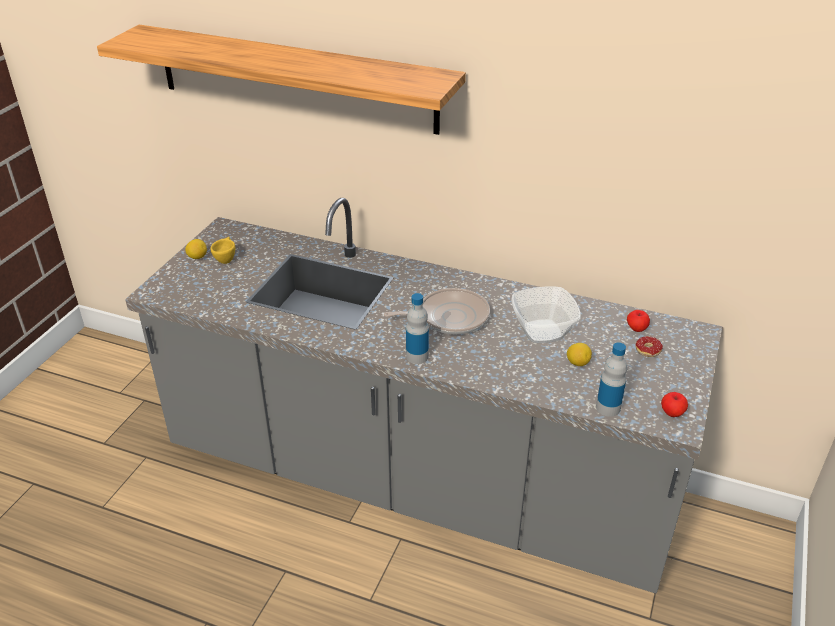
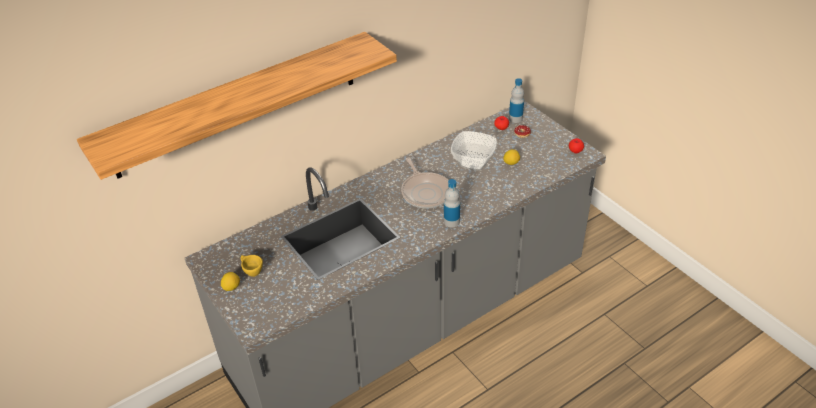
camera: 55 degrees left, 5 degrees up
frying pan [384,288,490,334] -> frying pan turned 135 degrees clockwise [401,157,449,209]
bottle [596,342,627,417] -> bottle moved to [509,78,524,123]

